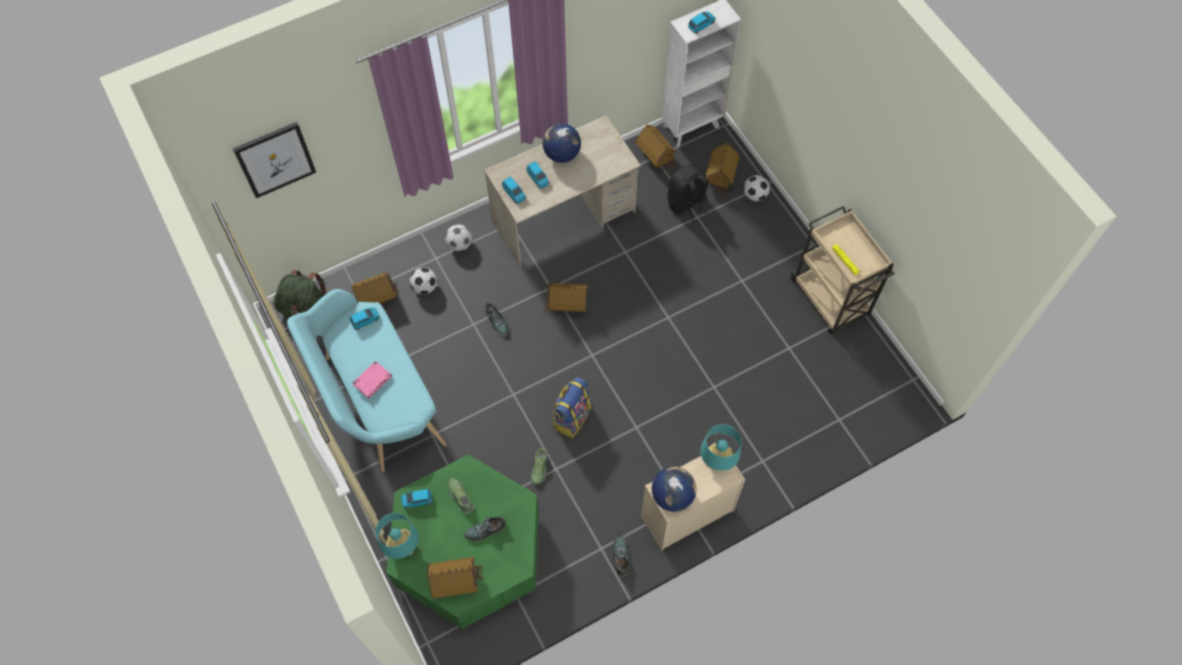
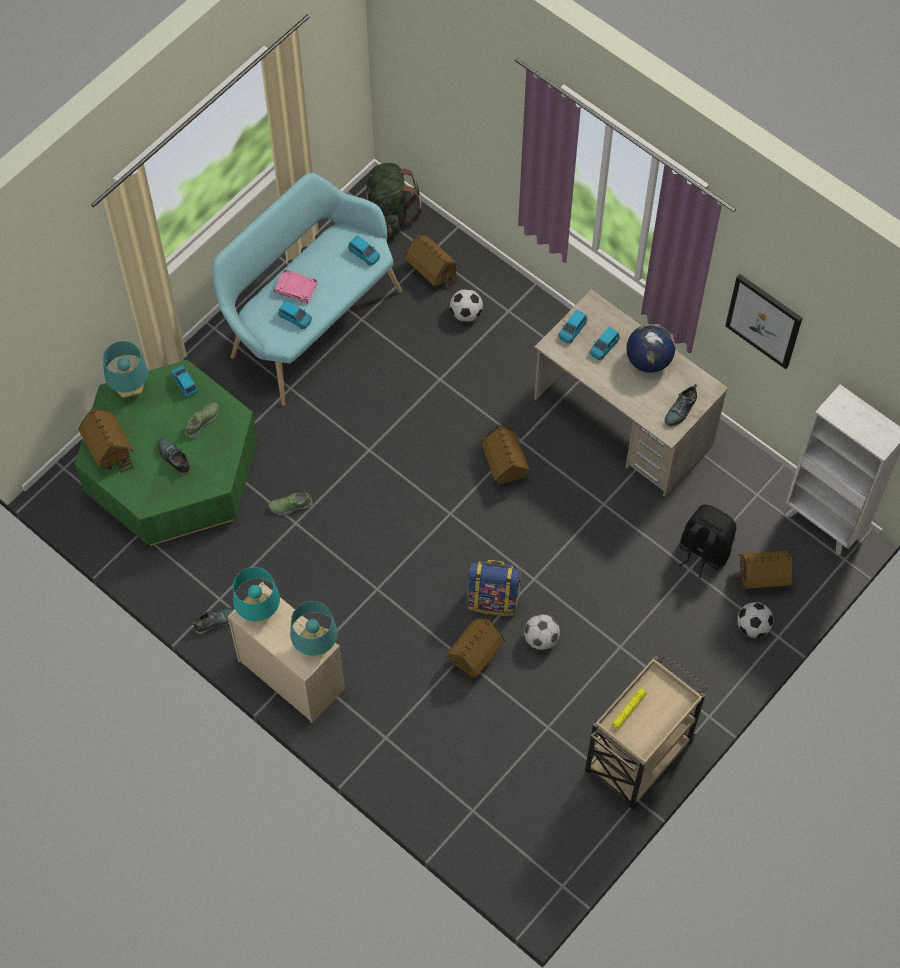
camera: 70 degrees right, 0 degrees up
picture [233,122,316,198] -> picture moved to [725,274,802,369]
football [445,224,472,251] -> football moved to [524,614,560,650]
shoe [485,301,509,336] -> shoe moved to [664,384,697,427]
backpack [553,377,591,438] -> backpack moved to [467,560,521,616]
toy house [635,124,678,172] -> toy house moved to [444,618,505,687]
globe [652,466,697,512] -> turquoise table lamp [233,567,280,624]
blue toy car [688,11,716,34] -> blue toy car moved to [278,300,312,329]

